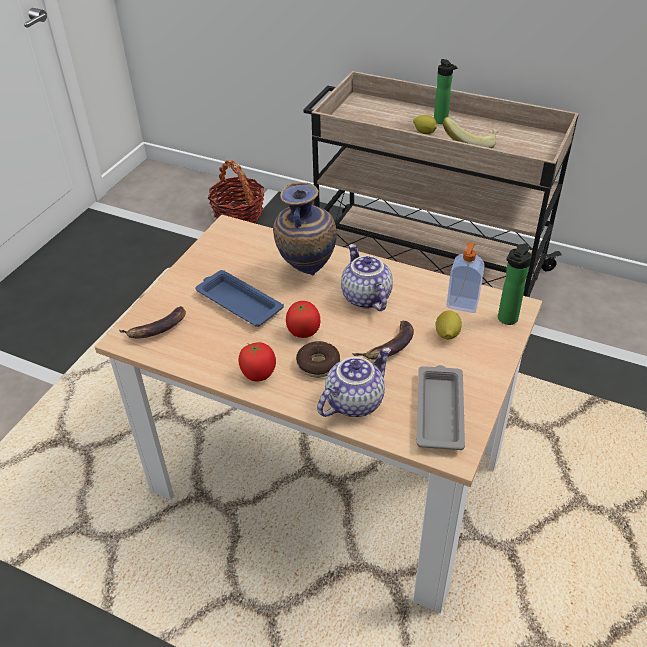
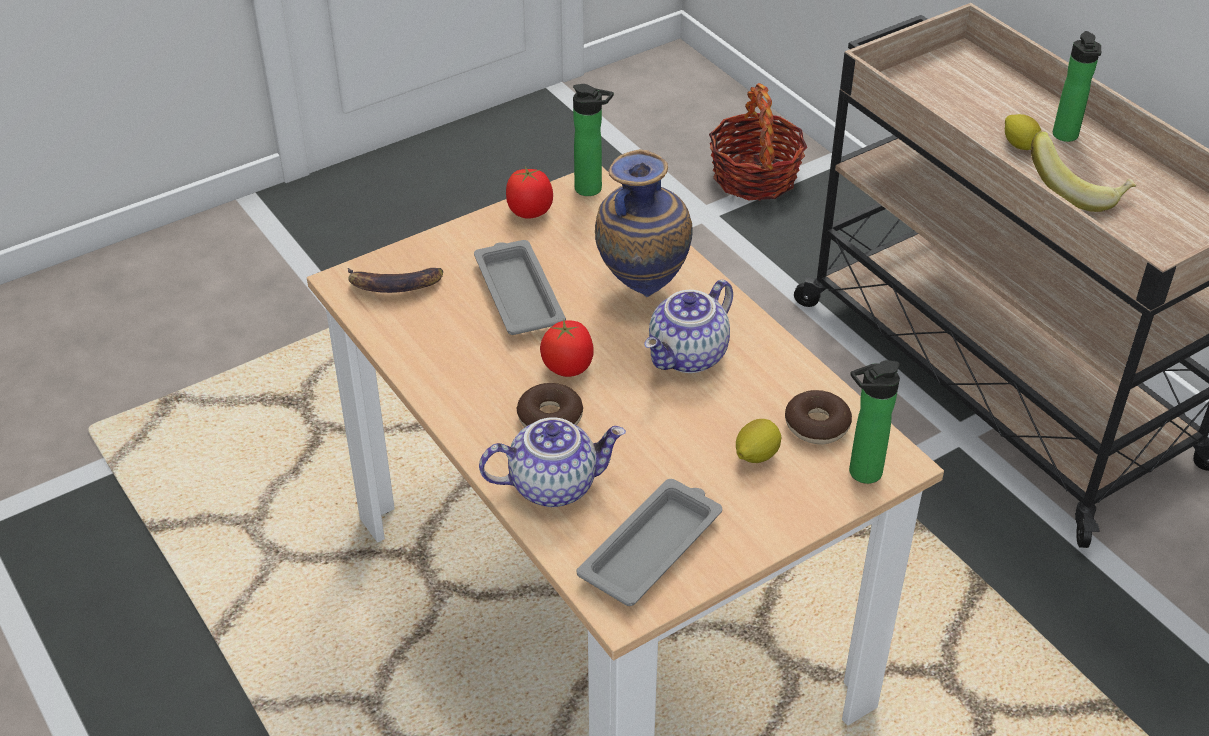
camera: 30 degrees right, 0 degrees up
blue tray [195,270,284,327] -> grey tray [474,240,566,335]
tomato [238,341,276,382] -> tomato moved to [506,166,553,219]
teapot [341,244,393,311] -> teapot turned 150 degrees counterclockwise [644,280,733,373]
banana [352,321,414,360] -> none
soap dispenser [446,243,485,313] -> donut [785,390,852,444]
none -> bottle [573,84,614,196]

